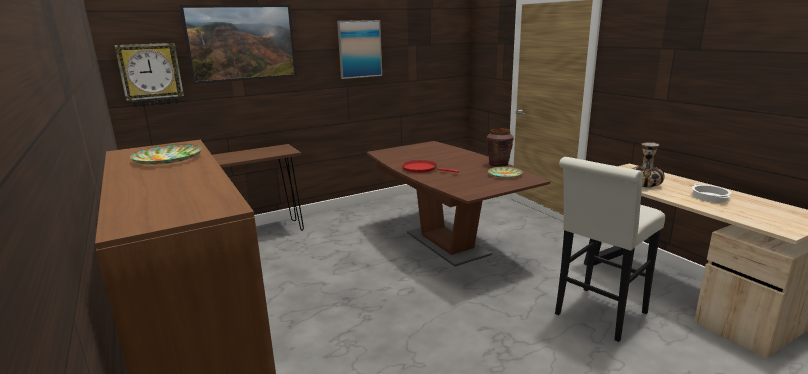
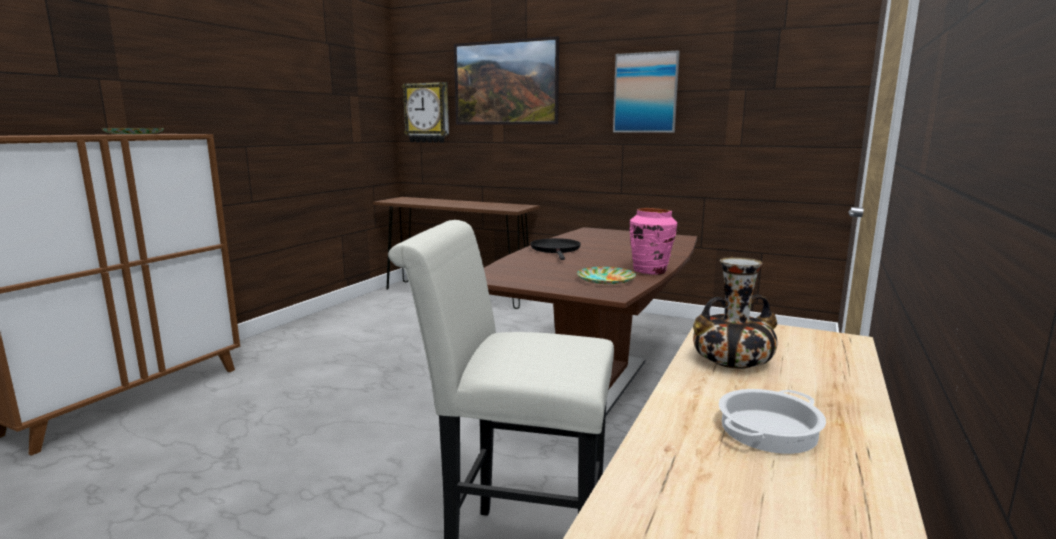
camera: 55 degrees right, 5 degrees down
red frying pan [402,160,459,173] -> black frying pan [530,238,581,260]
brown vase [486,129,514,167] -> pink vase [630,208,677,275]

